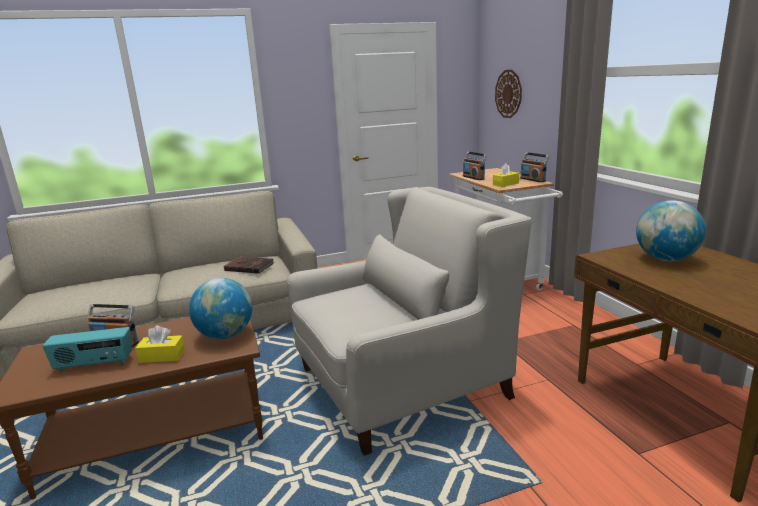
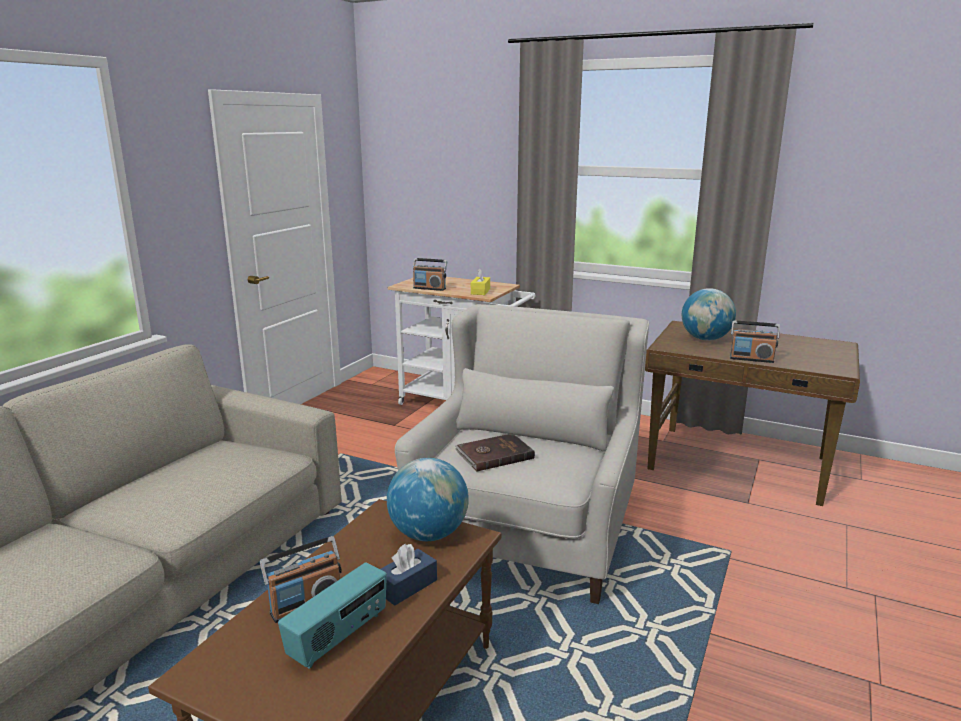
camera: 45 degrees left, 0 degrees up
yellow tissue box [135,326,185,363] -> blue tissue box [380,544,437,605]
brown book [224,256,274,274] -> brown book moved to [455,433,535,471]
wall clock [495,70,522,118] -> none
radio [520,152,550,183] -> radio moved to [730,320,780,363]

